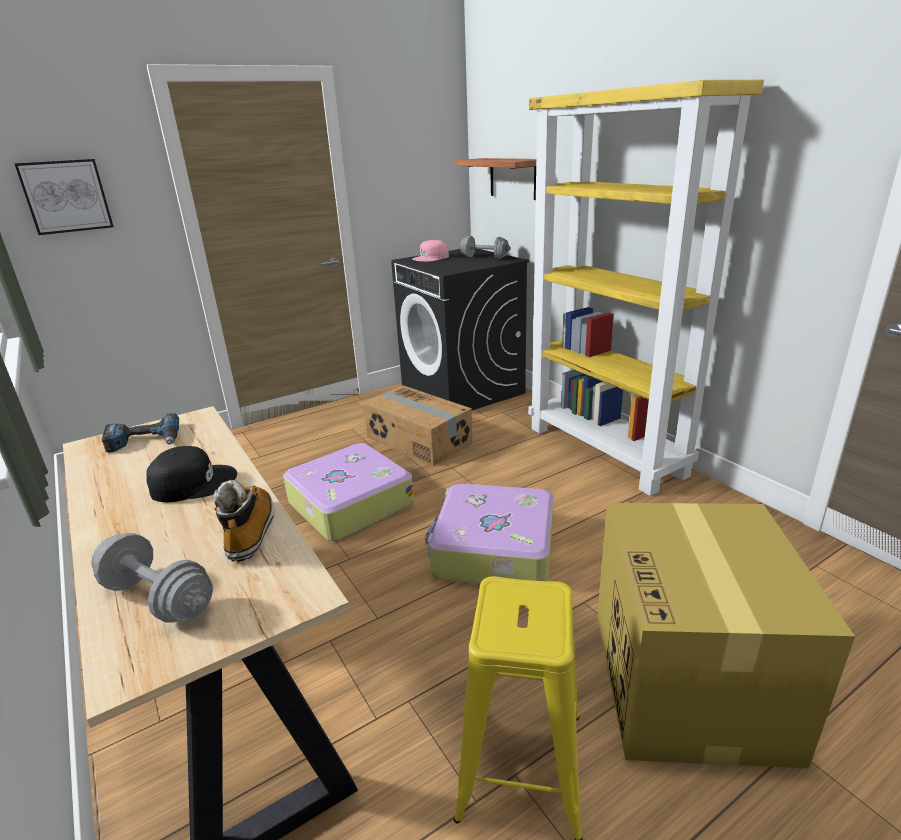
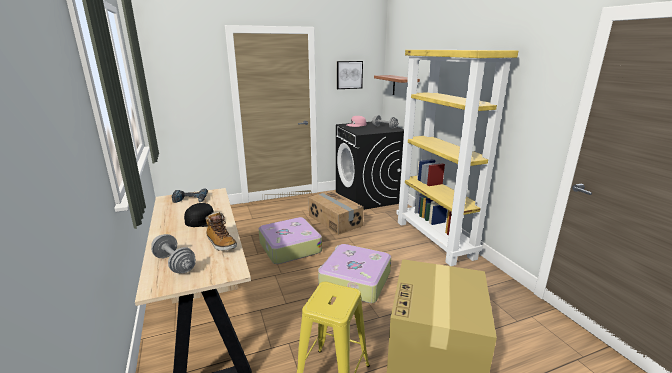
camera: 10 degrees right, 5 degrees down
picture [14,159,114,235] -> picture moved to [337,61,363,89]
boot [214,480,275,562] -> boot turned 135 degrees clockwise [205,212,237,251]

